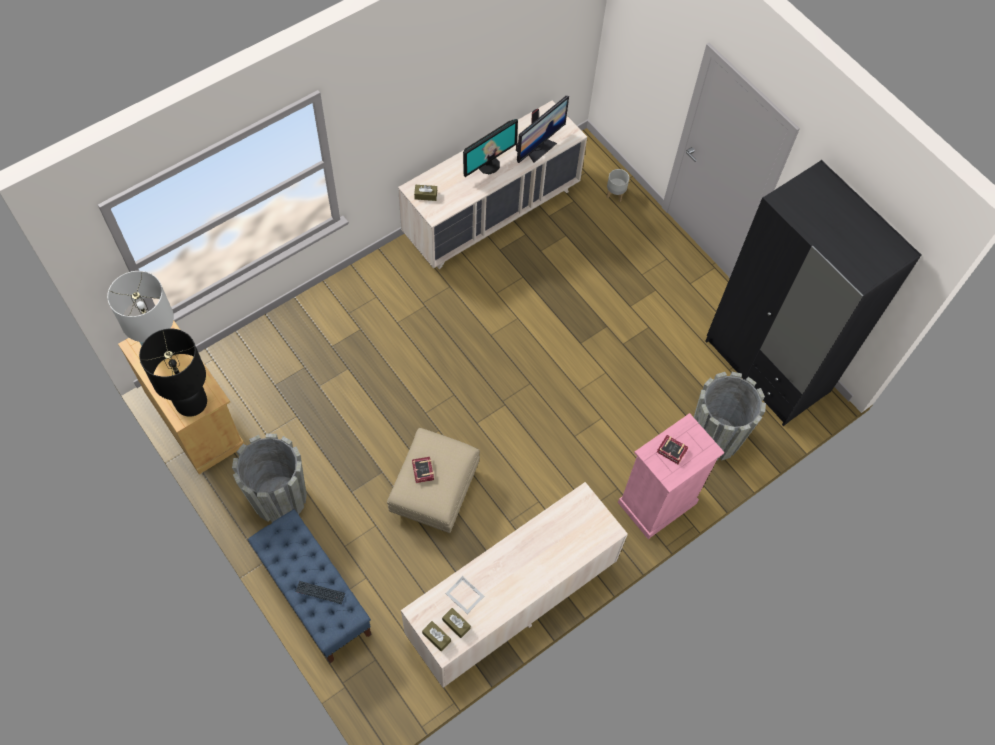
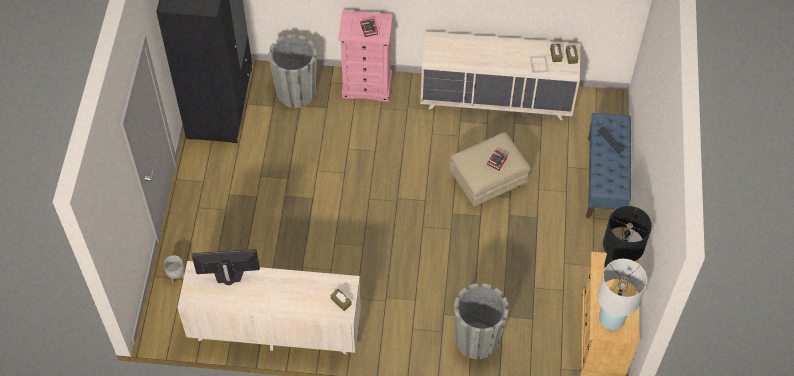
camera: 135 degrees left, 5 degrees down
grey planter [232,433,307,523] -> grey planter moved to [454,283,509,359]
monitor [463,119,518,177] -> none

